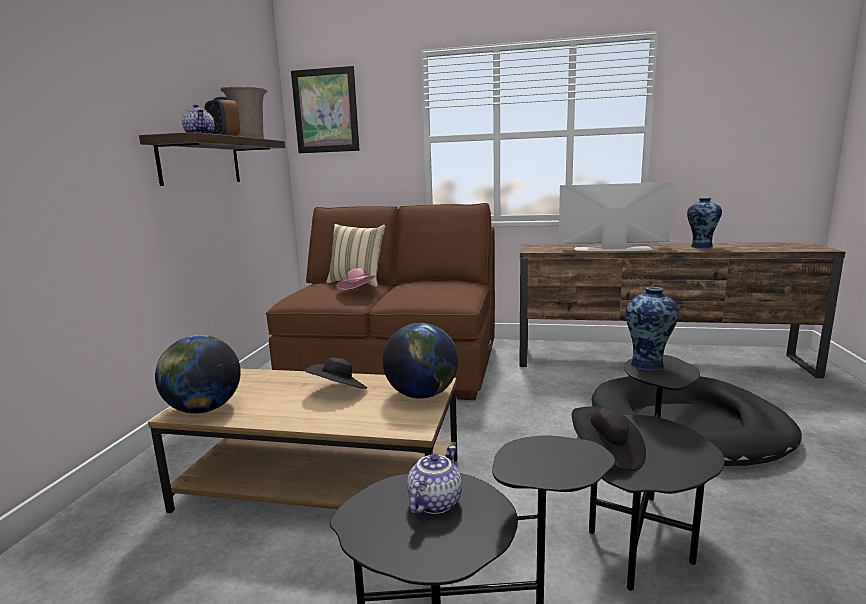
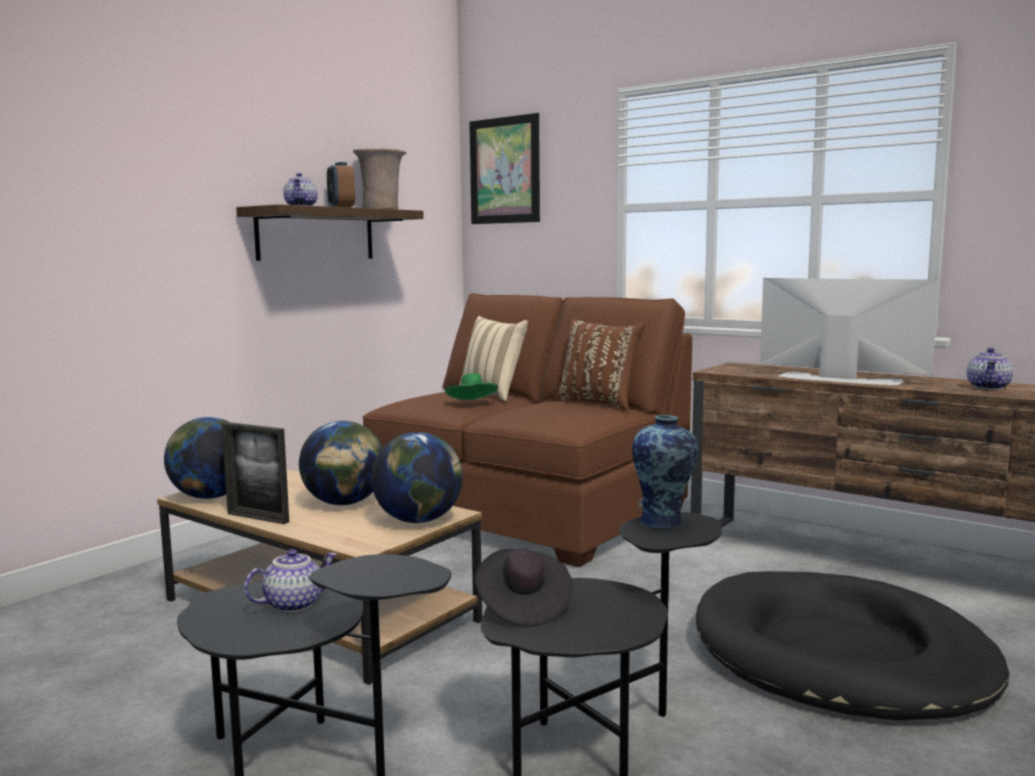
camera: 25 degrees right, 5 degrees down
black hat [305,358,367,389] -> globe [299,421,383,505]
pink hat [336,268,376,290] -> green hat [445,373,498,400]
vase [687,198,722,248] -> teapot [967,348,1013,390]
none -> picture frame [222,422,289,524]
none -> brown pillow [554,319,645,410]

